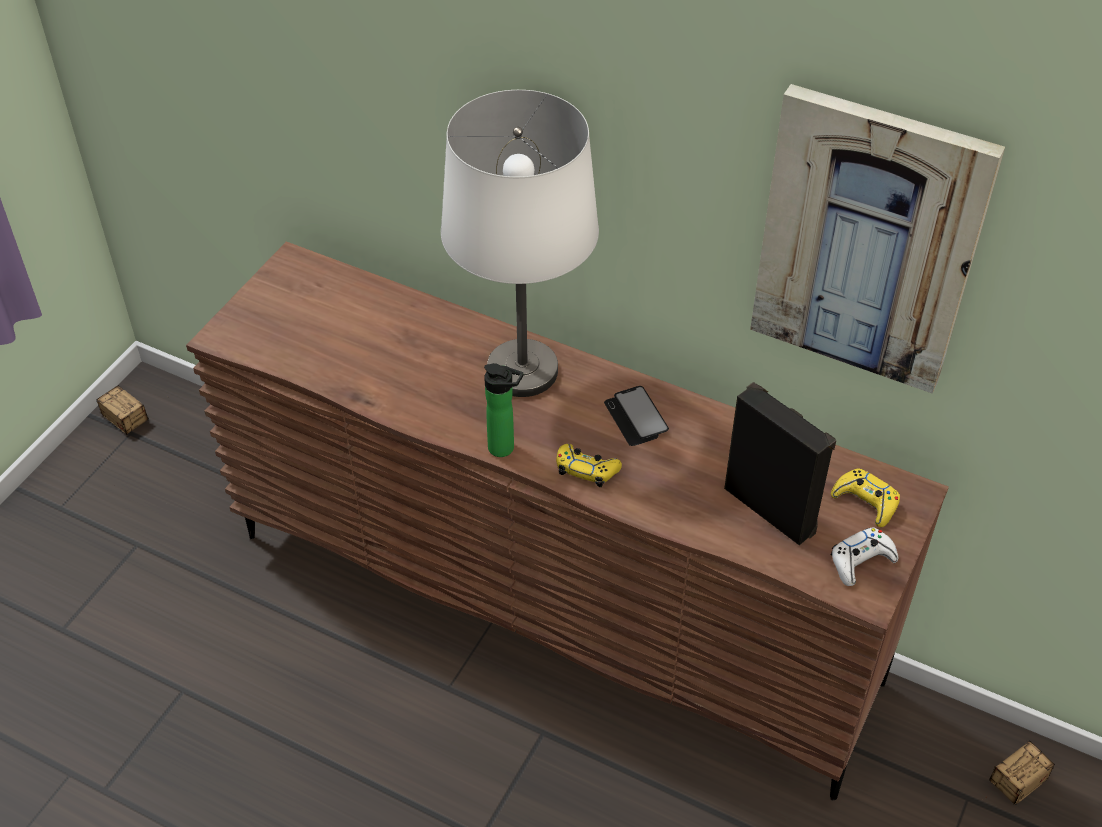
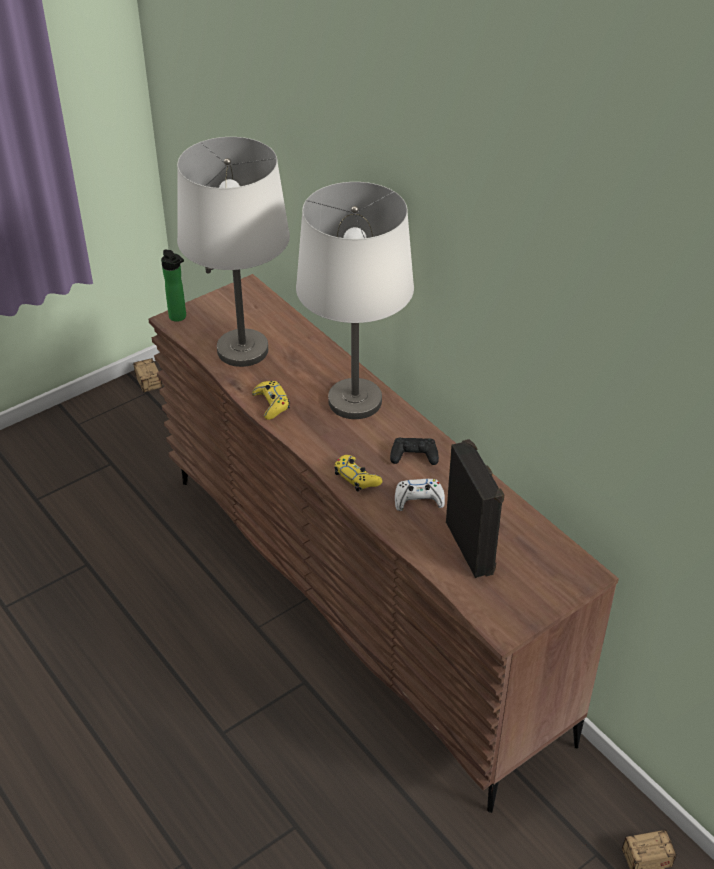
camera: 25 degrees right, 5 degrees down
bottle [484,363,524,457] -> bottle moved to [161,249,186,322]
phone [604,386,669,446] -> black game controller [390,438,439,465]
picture [750,84,1005,394] -> none
yellow game controller [831,468,900,527] -> yellow game controller moved to [252,381,290,420]
white game controller [831,527,898,586] -> white game controller moved to [395,479,445,511]
none -> white table lamp [177,137,290,367]

